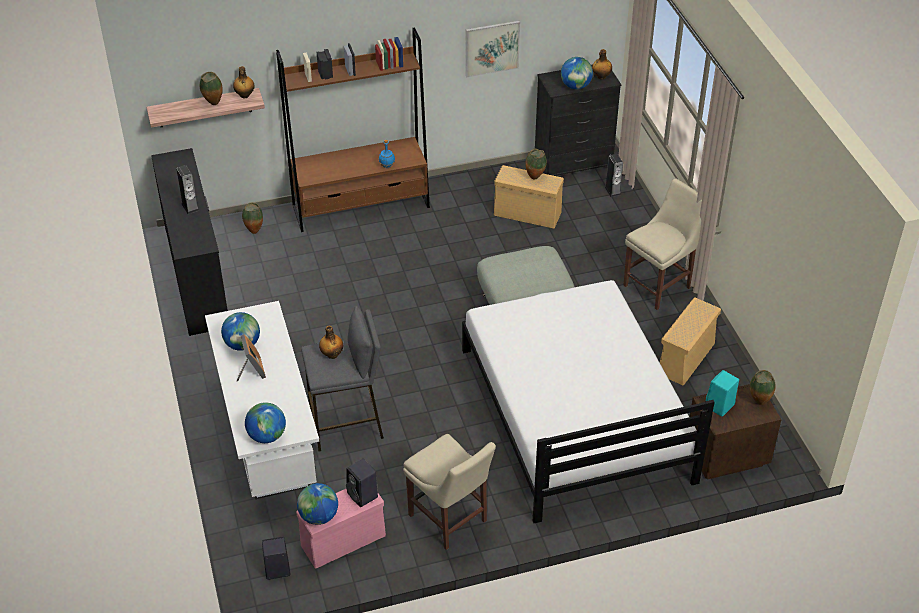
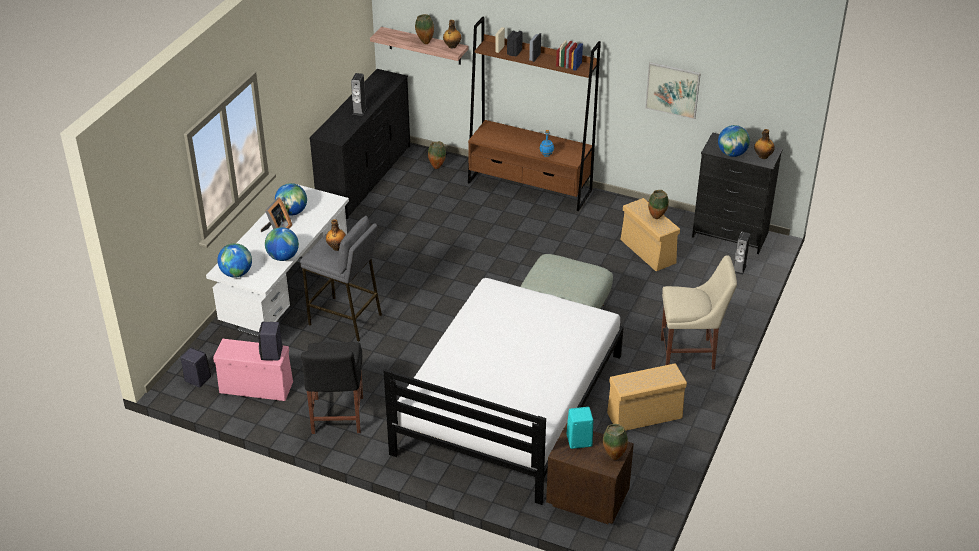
camera: 40 degrees right, 5 degrees down
globe [297,483,338,525] -> globe moved to [265,227,299,261]
beige chair [403,434,496,550] -> black chair [301,342,363,434]

